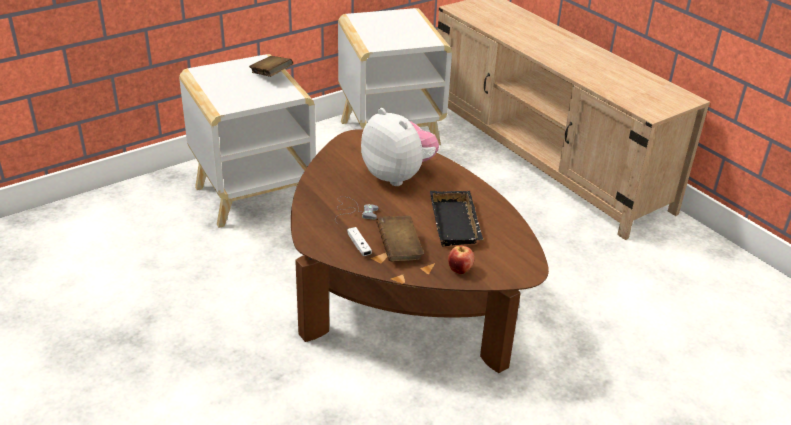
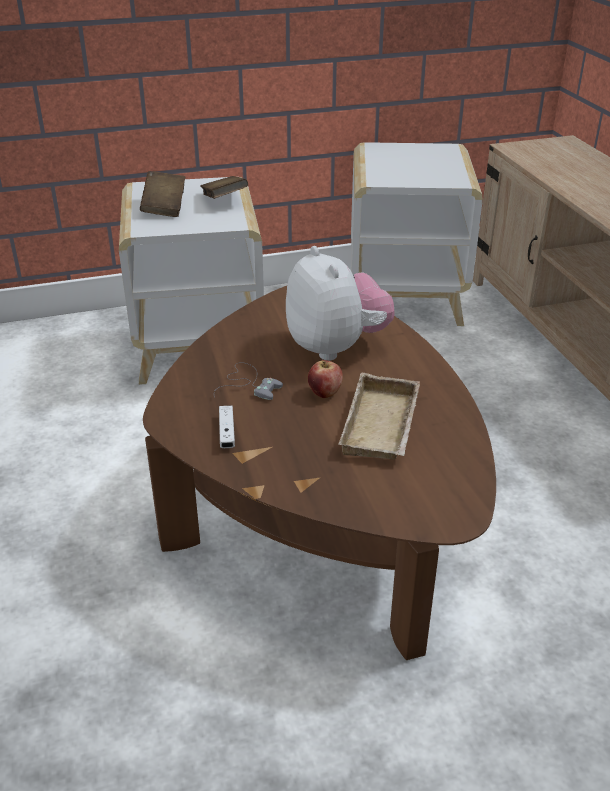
camera: 20 degrees right, 0 degrees up
brown book [376,216,424,261] -> brown book moved to [140,171,185,217]
black tray [430,191,484,246] -> beige tray [338,373,420,459]
apple [448,246,474,274] -> apple moved to [308,360,343,398]

